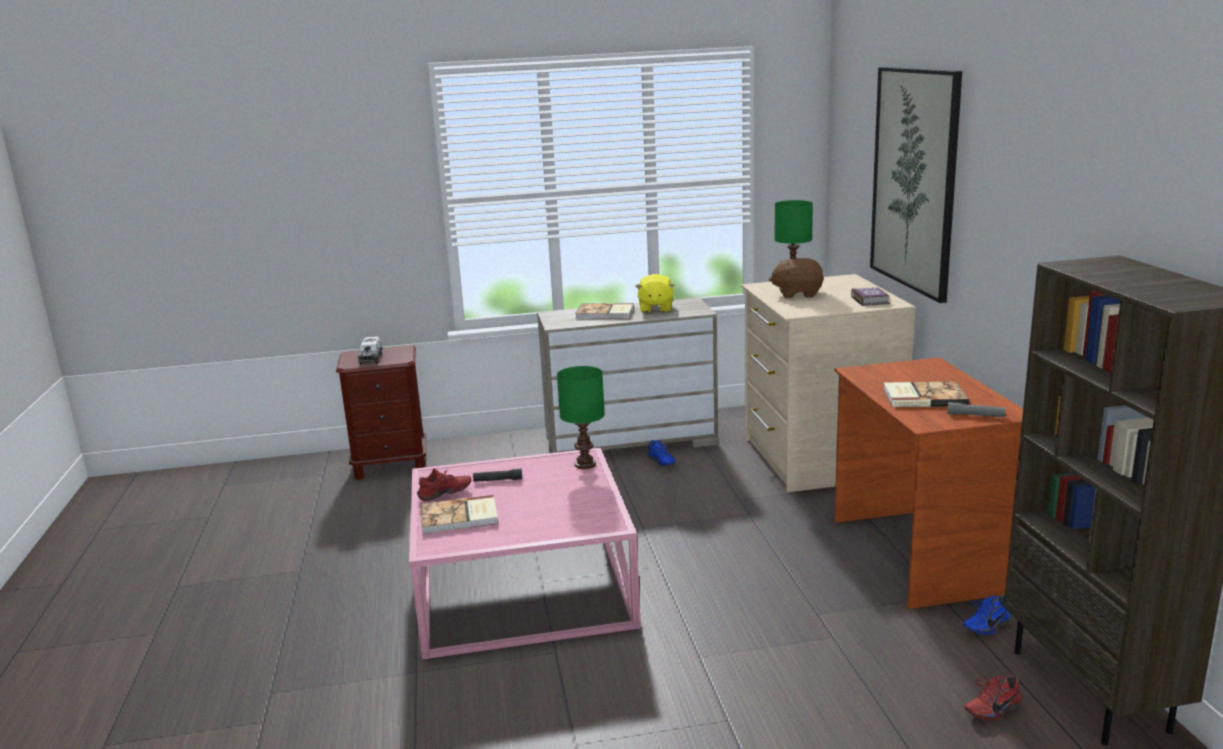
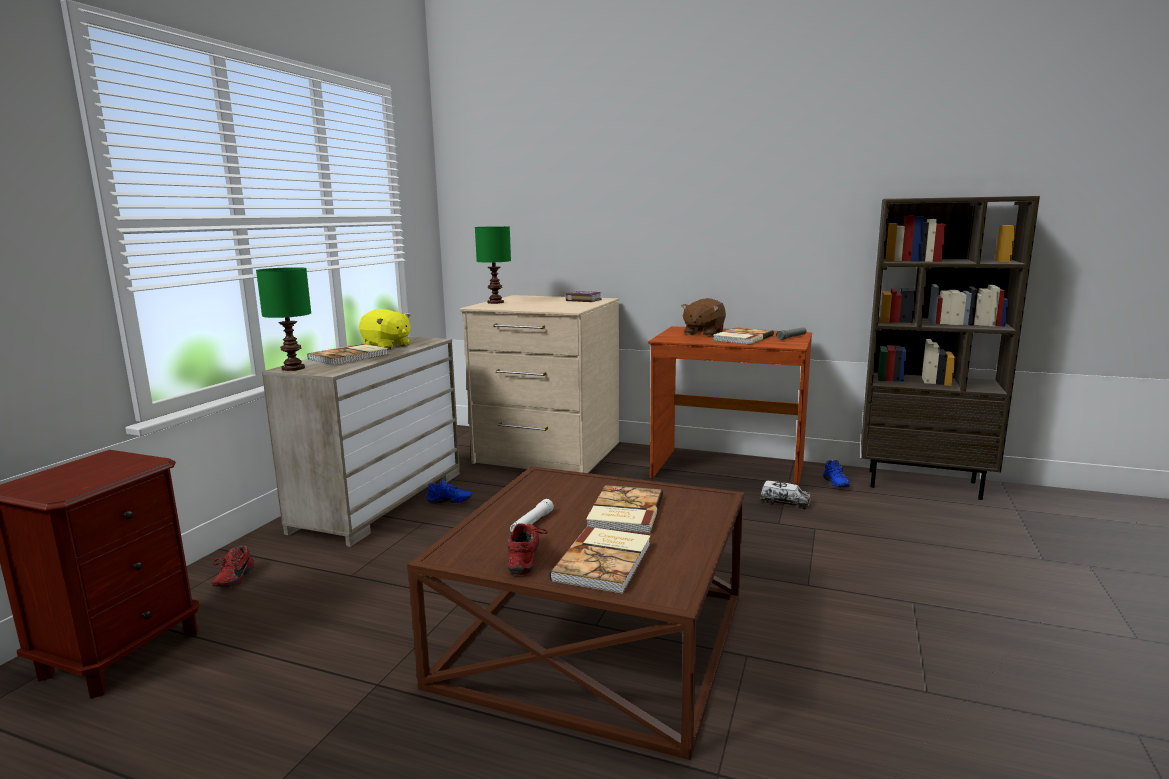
camera: 60 degrees left, 5 degrees down
toy truck [358,336,383,365] -> toy truck moved to [760,481,811,510]
pink coffee table [409,448,641,660] -> brown coffee table [407,466,744,760]
black flashlight [473,469,522,482] -> white flashlight [510,499,554,532]
green table lamp [557,366,605,469] -> green table lamp moved to [256,267,311,371]
brown plush toy [769,258,824,298] -> brown plush toy moved to [681,298,726,336]
picture [870,67,962,303] -> none
red shoe [965,674,1022,721] -> red shoe moved to [211,545,254,587]
none -> book [586,485,663,534]

